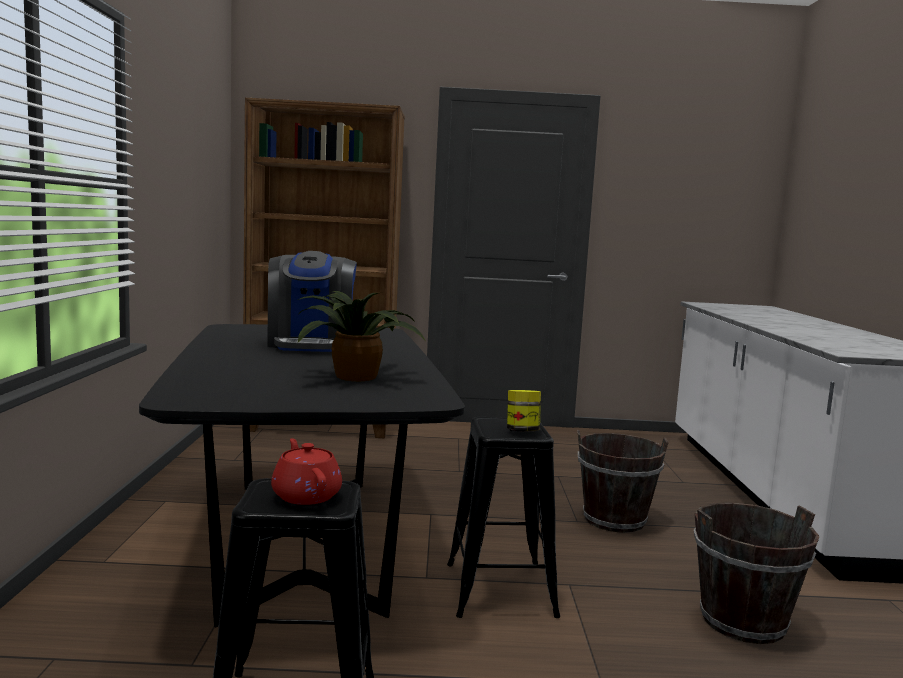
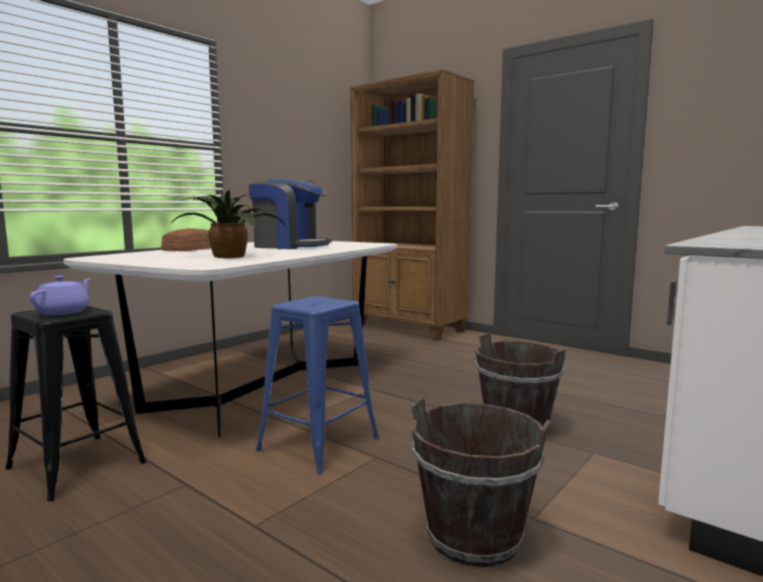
camera: 40 degrees right, 0 degrees up
black dining table [139,324,465,628] -> white dining table [63,241,397,437]
coffee machine [267,251,357,352] -> coffee machine turned 105 degrees counterclockwise [249,178,331,249]
red teapot [271,438,342,505] -> purple teapot [29,276,91,315]
black stool [447,417,560,618] -> blue stool [256,296,379,474]
jar [507,390,541,432] -> none
none -> bread [161,228,211,251]

